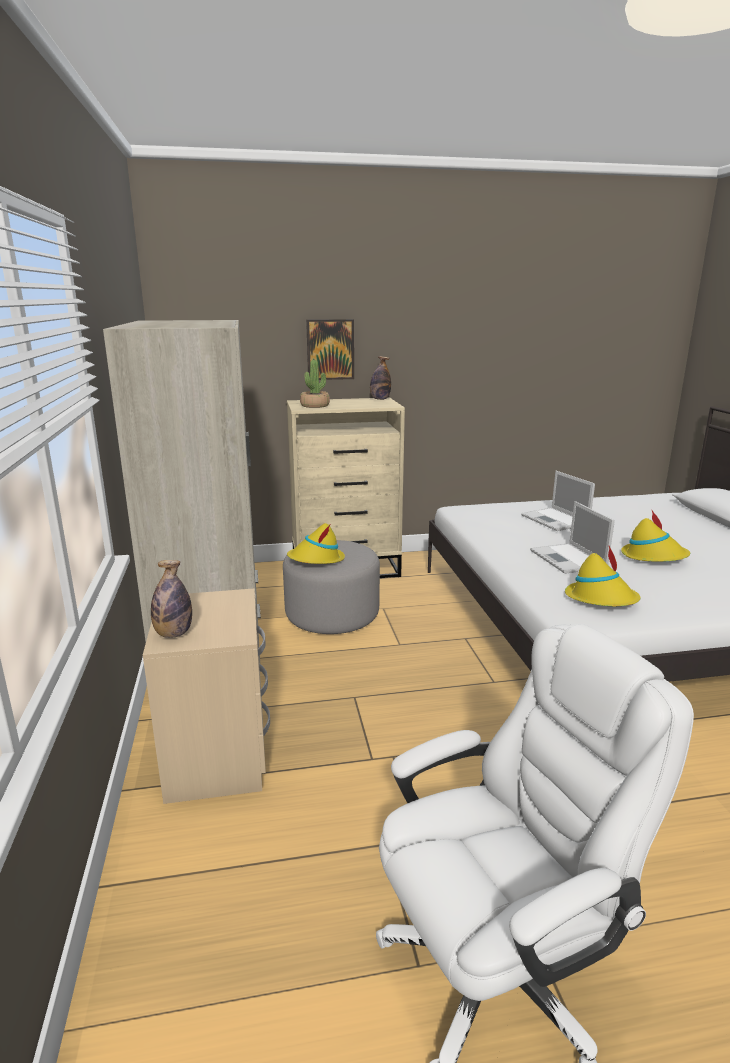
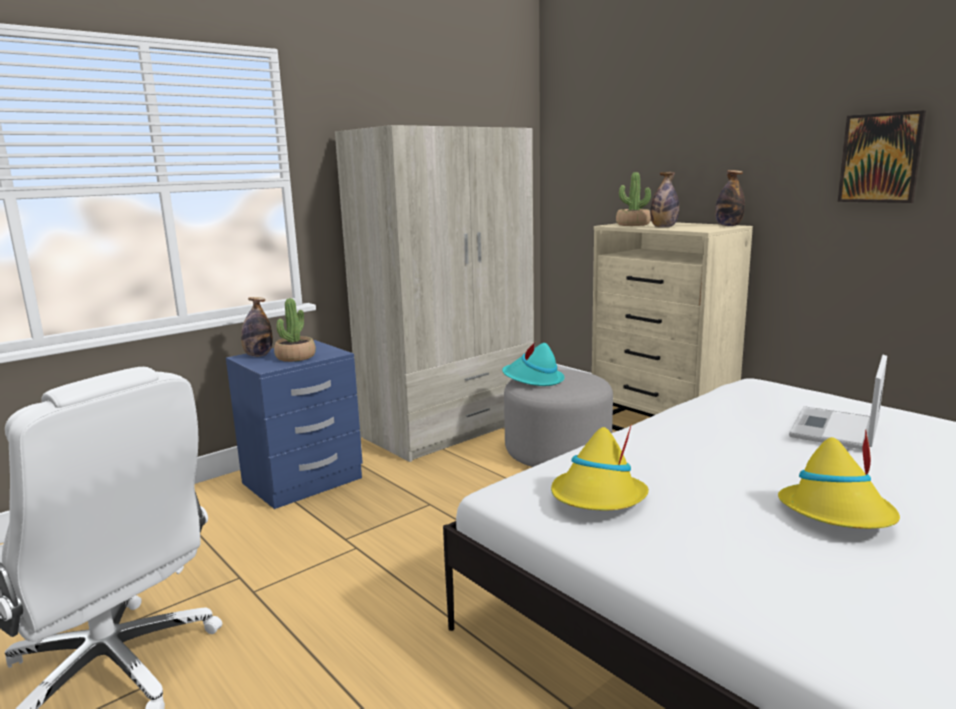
camera: 60 degrees right, 5 degrees down
beige nightstand [143,588,270,804] -> blue nightstand [226,340,363,509]
yellow hat [287,523,345,564] -> turquoise hat [502,342,565,386]
picture [306,319,354,380] -> picture moved to [838,110,926,203]
laptop [530,501,615,574] -> none
none -> potted plant [274,298,316,362]
none -> bottle [650,172,679,227]

